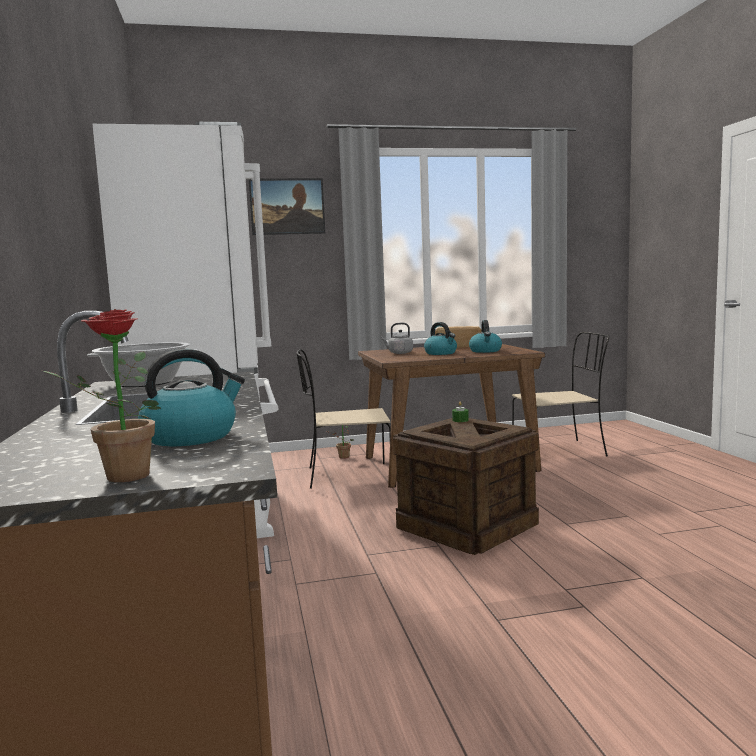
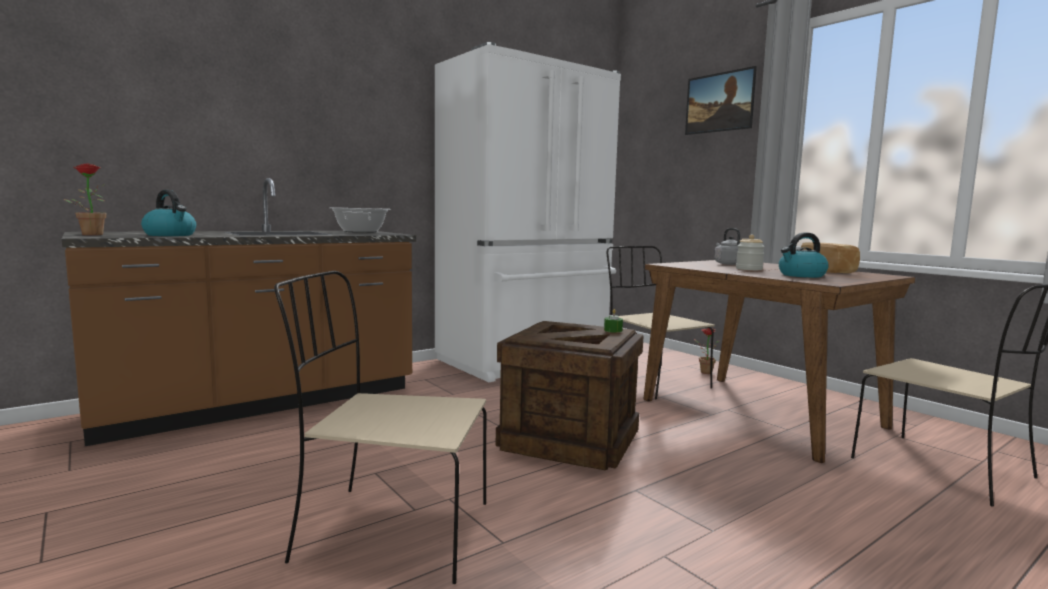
camera: 65 degrees right, 0 degrees up
kettle [424,322,457,355] -> jar [736,234,765,270]
none -> beige chair [274,271,487,584]

